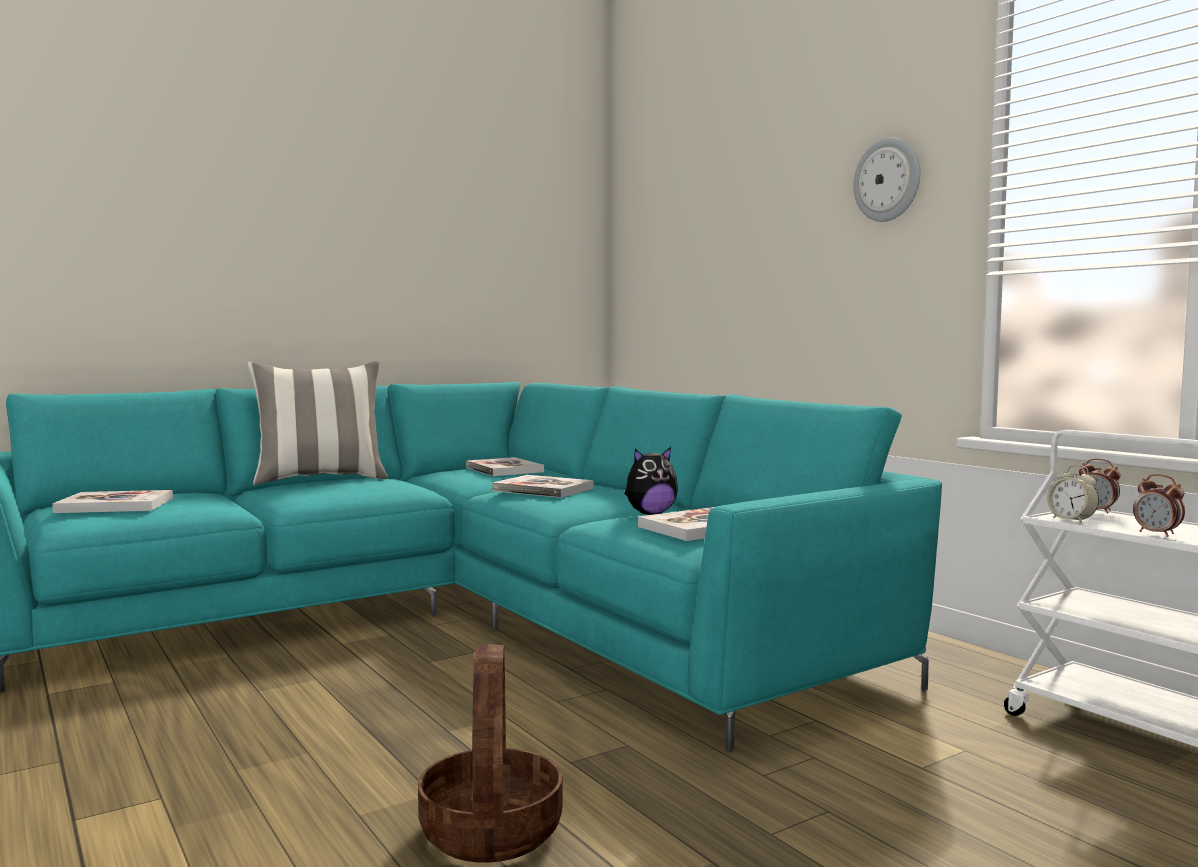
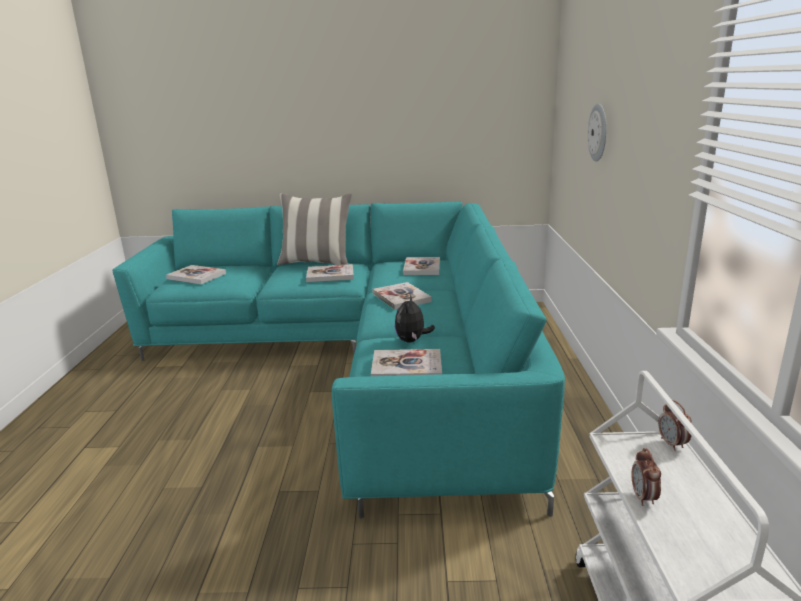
camera: 35 degrees right, 15 degrees up
basket [418,644,563,863] -> none
plush toy [624,447,678,515] -> plush toy turned 90 degrees clockwise [395,295,435,343]
wall clock [853,137,920,222] -> wall clock moved to [588,104,607,162]
alarm clock [1047,465,1099,523] -> none
none -> book [306,264,354,282]

